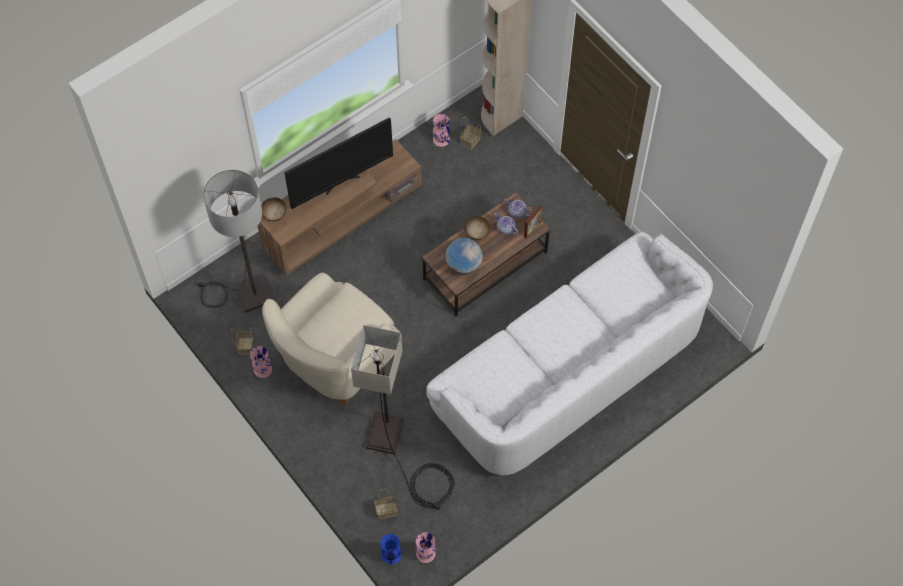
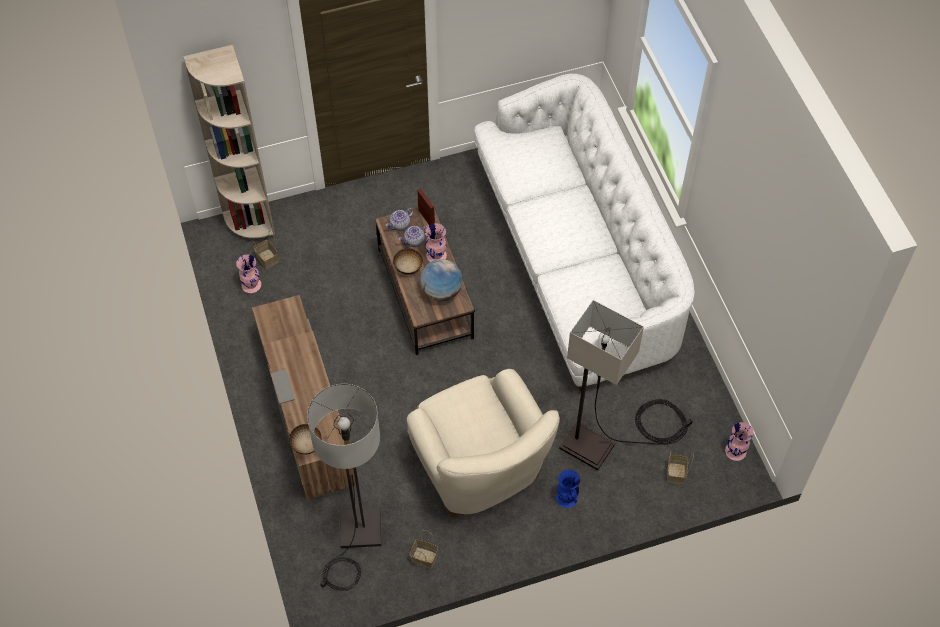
camera: 70 degrees left, 5 degrees down
pink vase [250,346,272,378] -> pink vase moved to [425,223,447,262]
television [284,117,393,209] -> none
blue vase [380,534,401,565] -> blue vase moved to [556,470,580,508]

